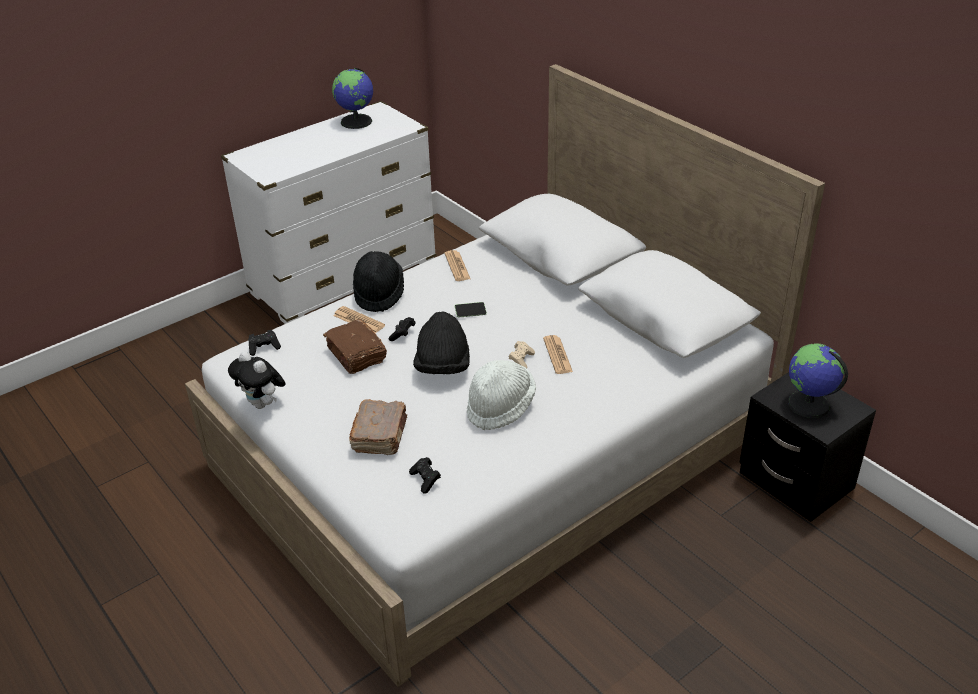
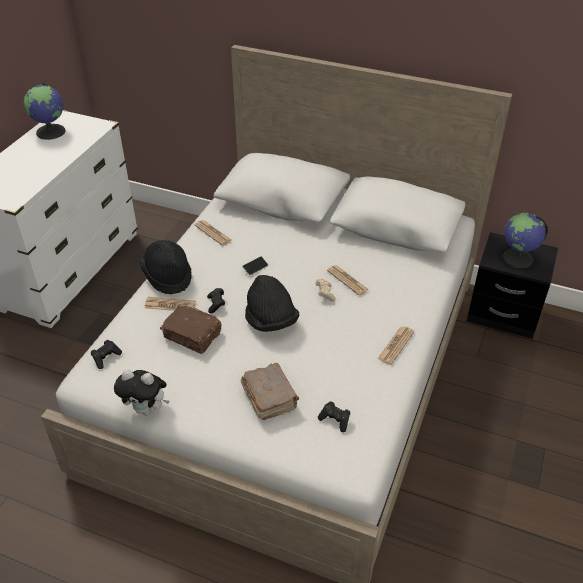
camera: 30 degrees left, 5 degrees up
white hat [467,360,536,430] -> none
none -> newspaper [378,326,414,365]

